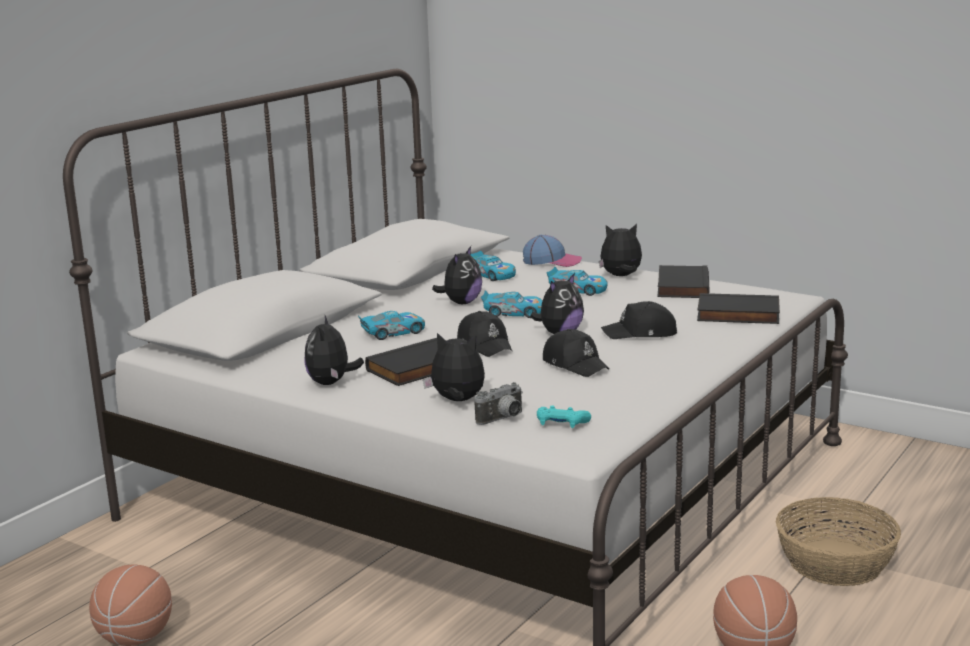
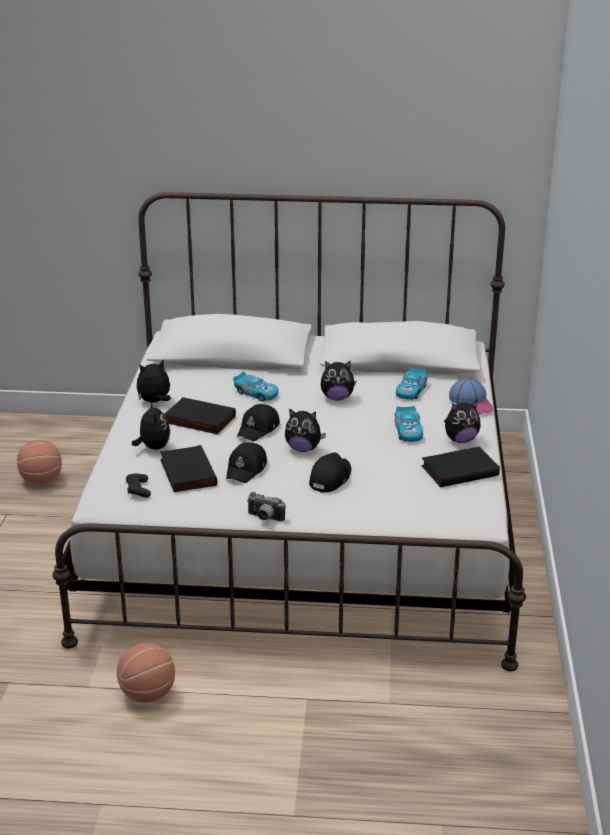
camera: 60 degrees right, 10 degrees up
camera [474,382,523,425] -> camera moved to [247,492,285,522]
toy car [481,290,543,318] -> none
turquoise game controller [537,406,591,428] -> black game controller [126,474,151,498]
plush toy [599,224,642,276] -> plush toy turned 105 degrees clockwise [444,399,481,443]
black cap [601,301,677,339] -> black cap turned 60 degrees clockwise [309,453,351,493]
black book [697,293,780,324] -> black book moved to [160,445,217,492]
basket [776,497,901,586] -> none

